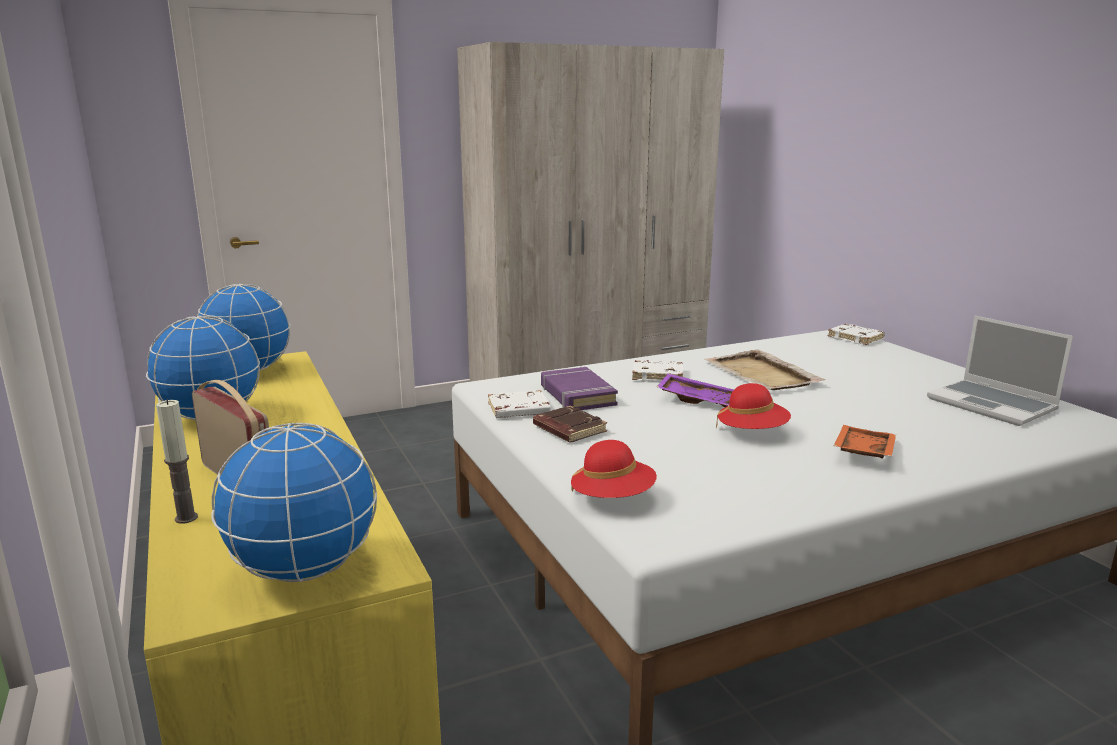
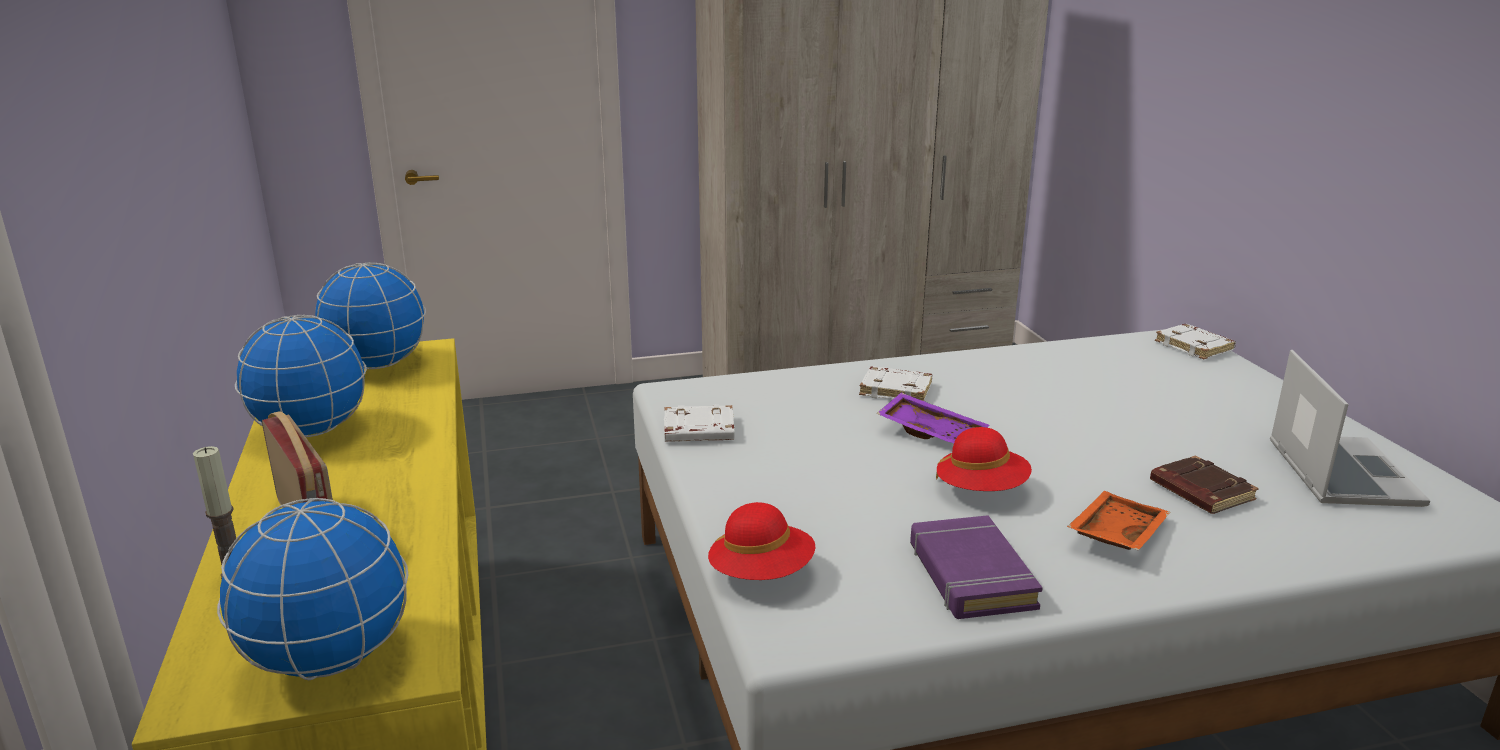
camera: 10 degrees right, 5 degrees up
brown book [533,405,607,442] -> brown book moved to [1150,455,1259,514]
purple book [541,367,618,410] -> purple book moved to [910,515,1043,619]
beige tray [704,349,825,390] -> none
laptop [927,316,1073,426] -> laptop turned 150 degrees counterclockwise [1270,350,1430,507]

